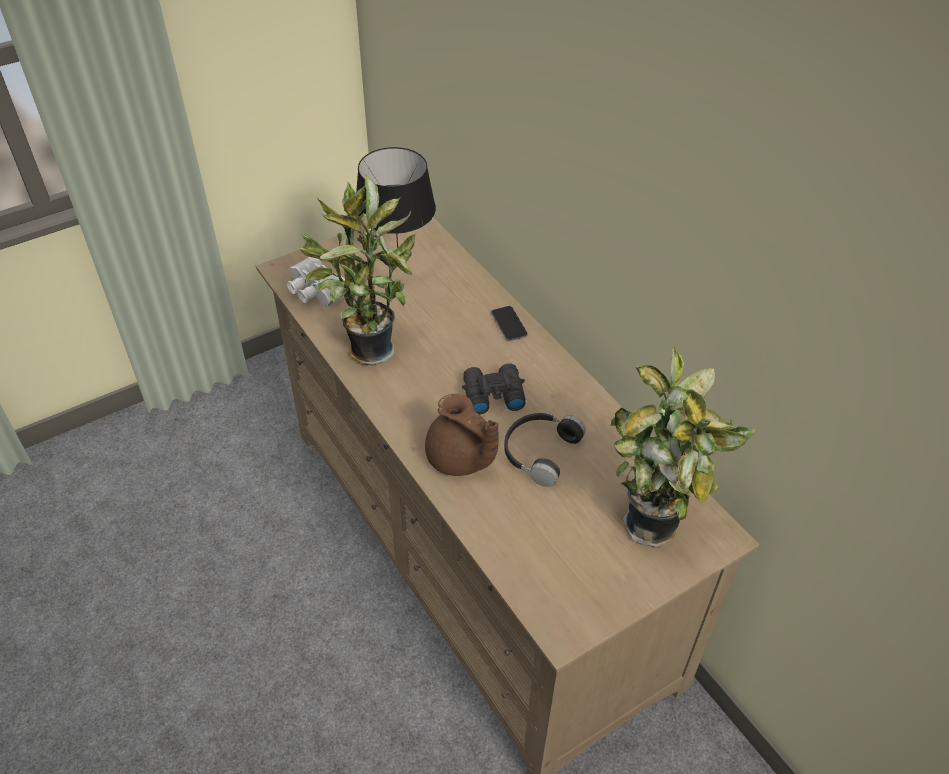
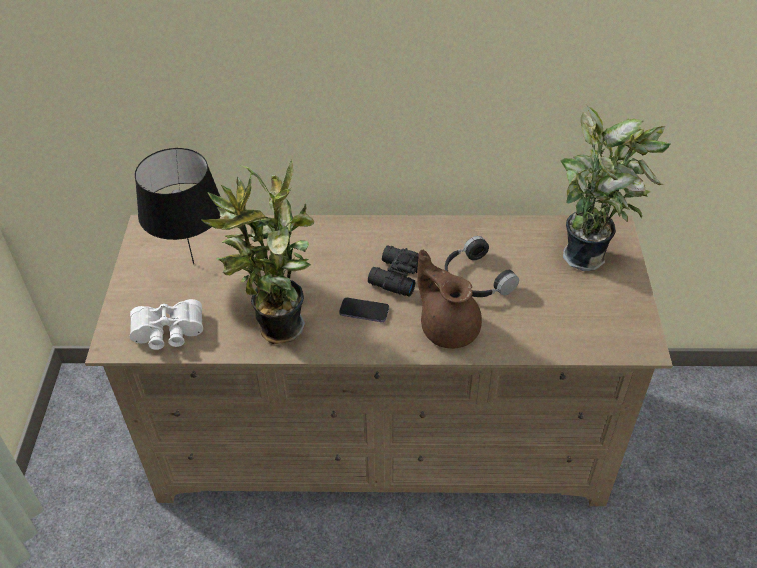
camera: 55 degrees left, 0 degrees up
brown teapot [425,394,499,476] -> brown teapot turned 120 degrees counterclockwise [417,250,482,348]
phone [492,306,528,341] -> phone moved to [339,297,389,322]

